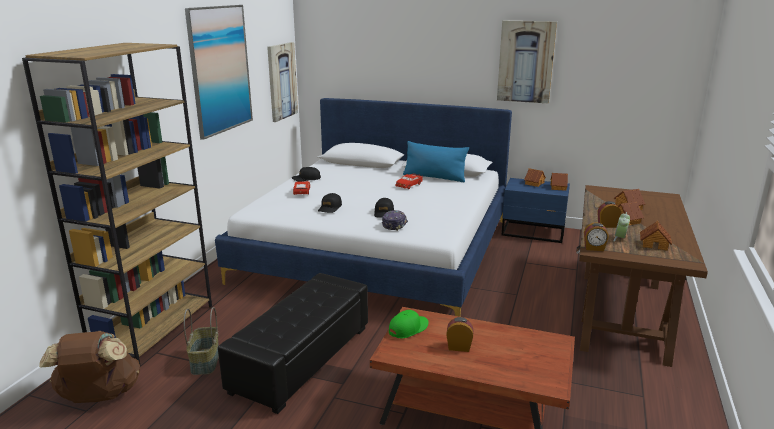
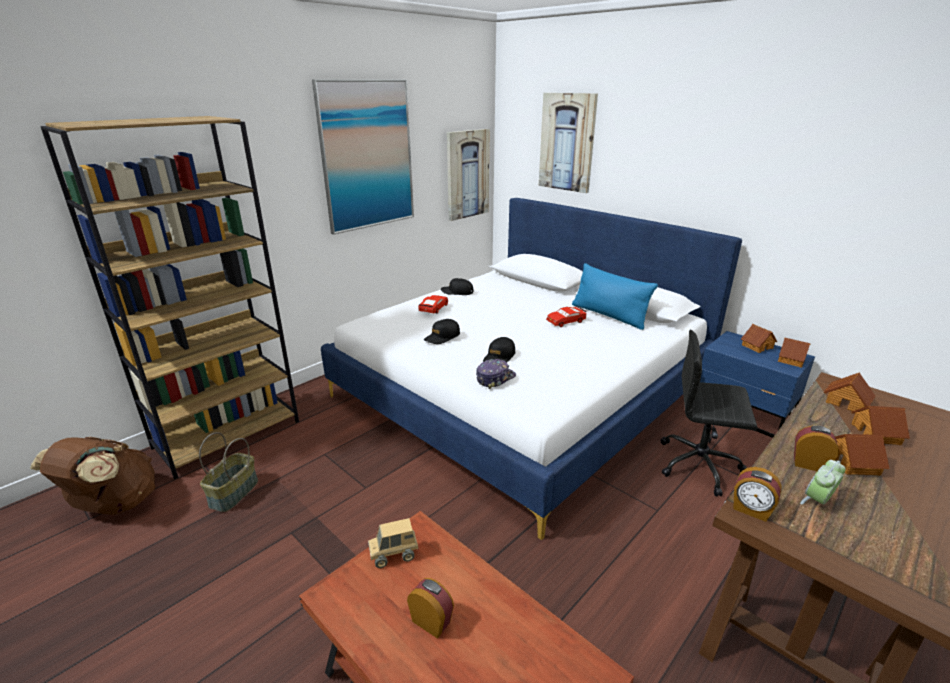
camera: 25 degrees right, 5 degrees up
black ottoman [218,273,368,414] -> none
green cap [389,310,429,338] -> toy truck [368,518,418,568]
picture [497,21,557,104] -> picture moved to [539,93,598,193]
toy house [640,221,672,251] -> toy house moved to [823,372,876,411]
none -> black office chair [661,330,757,497]

